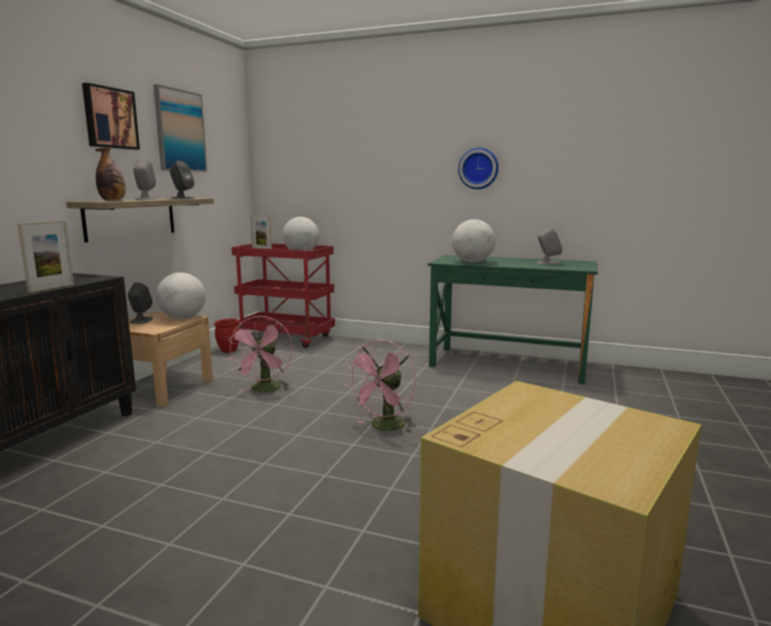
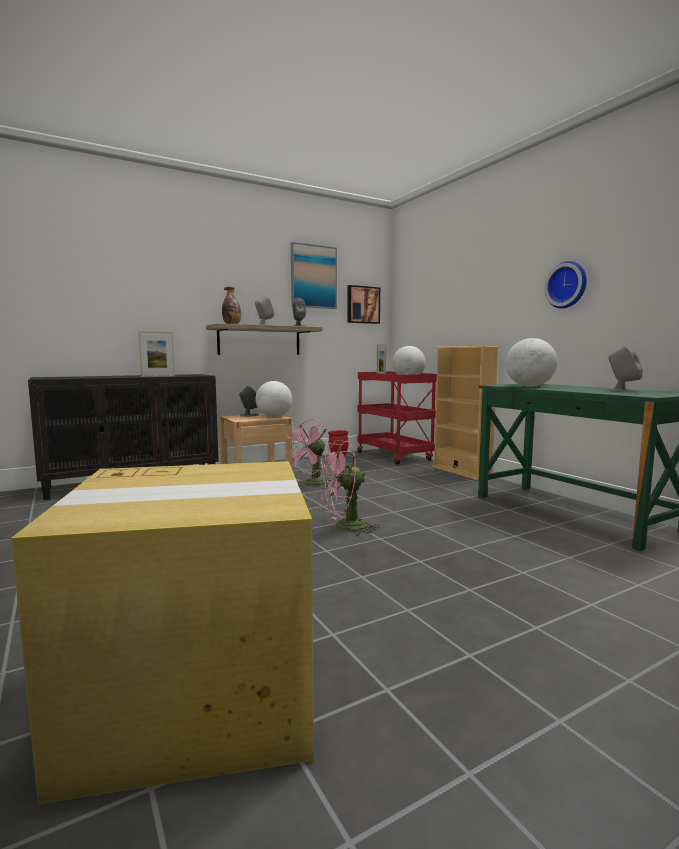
camera: 40 degrees right, 5 degrees down
picture [82,83,140,150] -> picture moved to [348,285,380,324]
none -> beige bookcase [433,346,499,481]

